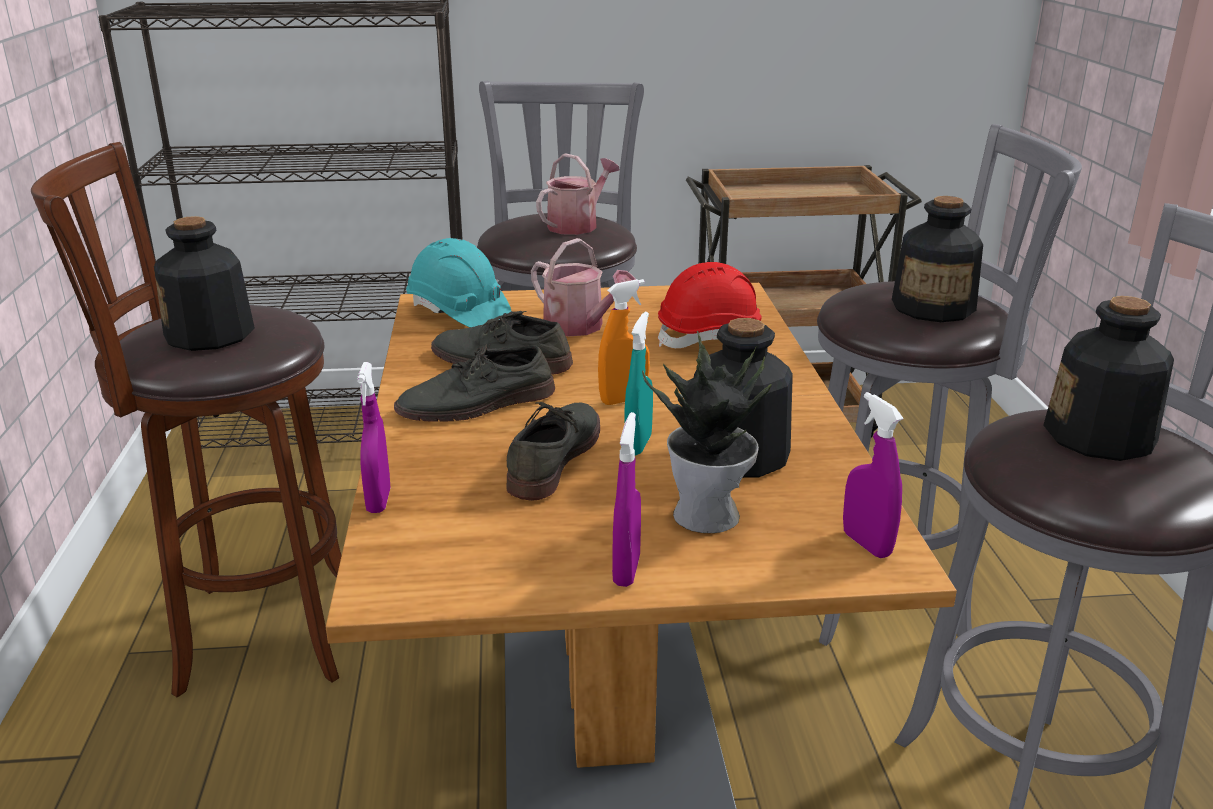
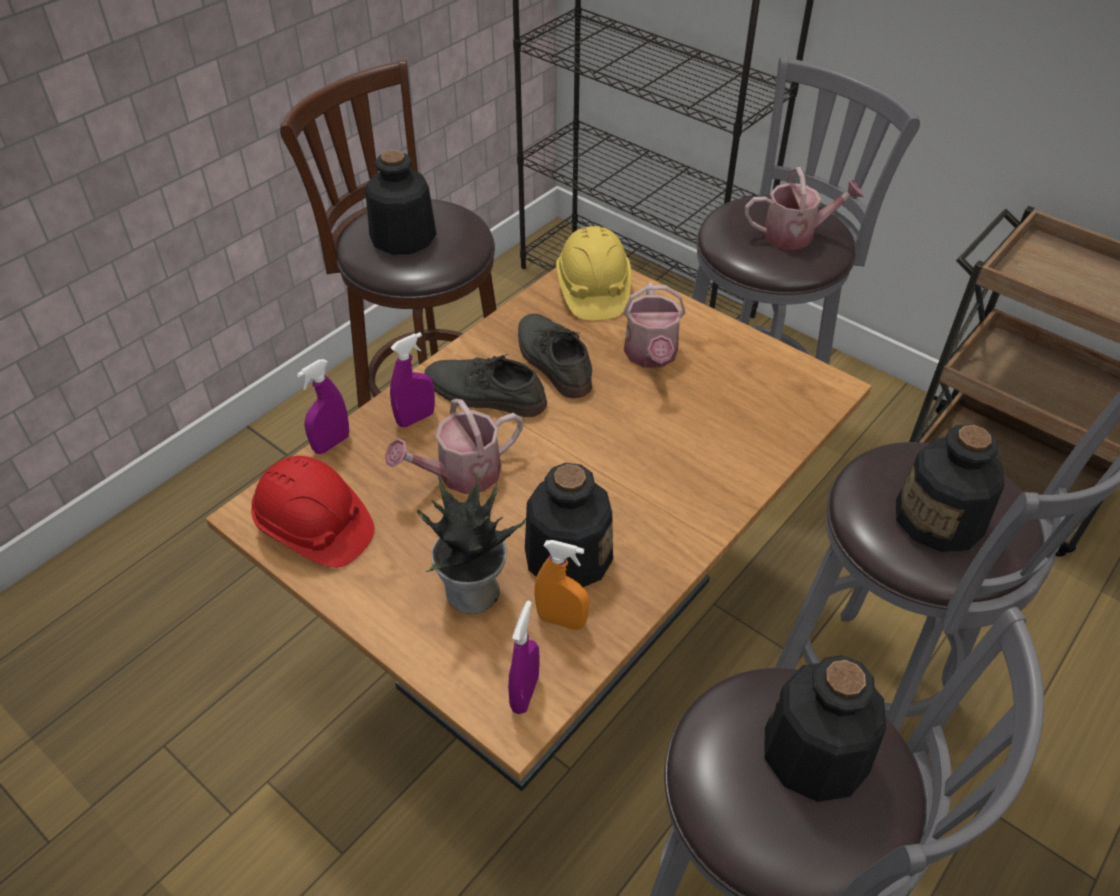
camera: 45 degrees right, 20 degrees up
turquoise hard hat [406,238,511,327] -> yellow hard hat [556,226,631,320]
grey shoe [506,402,600,501] -> watering can [385,399,523,494]
orange spray bottle [598,279,650,405] -> orange spray bottle moved to [534,540,589,630]
purple spray bottle [612,412,641,587] -> purple spray bottle moved to [390,332,435,427]
turquoise spray bottle [624,312,653,456] -> none
red hard hat [658,262,762,348] -> red hard hat moved to [251,456,374,568]

